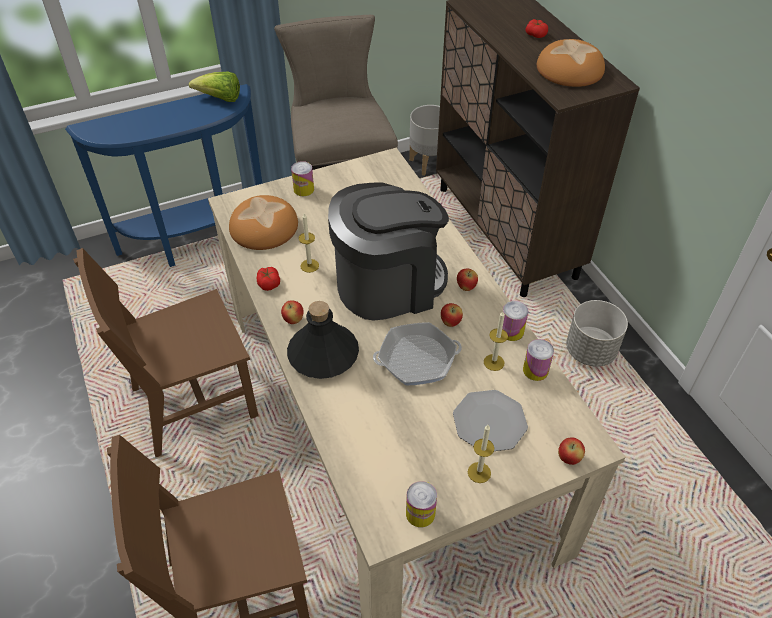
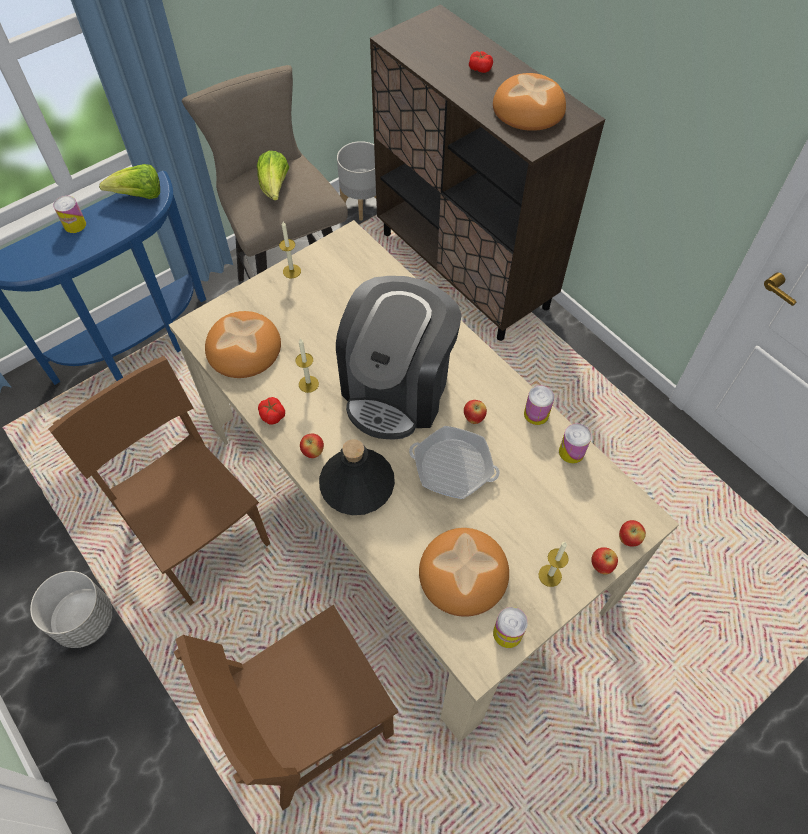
camera: 15 degrees left, 10 degrees up
brown chair [73,248,258,457] -> brown chair turned 90 degrees clockwise [48,356,270,605]
can [291,161,314,196] -> can moved to [53,196,86,233]
coffee machine [328,182,449,321] -> coffee machine turned 150 degrees clockwise [336,276,462,439]
frying pan [373,322,462,386] -> frying pan turned 45 degrees clockwise [409,426,500,499]
plate [453,390,528,451] -> none
apple [457,269,478,291] -> apple moved to [591,547,618,575]
candle [484,311,508,371] -> candle moved to [279,222,301,278]
grey planter [566,300,628,367] -> grey planter moved to [30,571,113,648]
none -> lettuce [257,151,289,201]
none -> bread [419,528,509,617]

